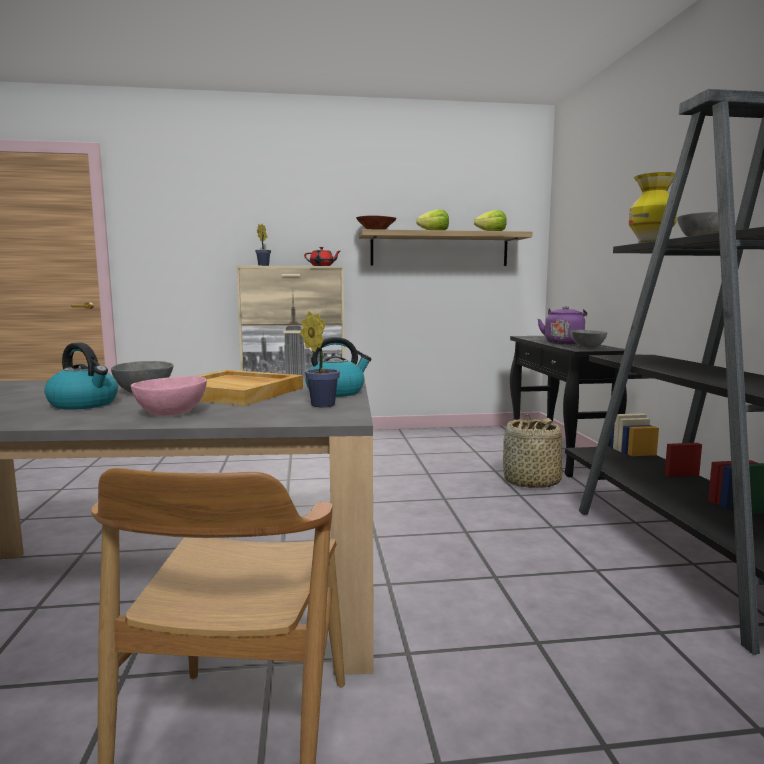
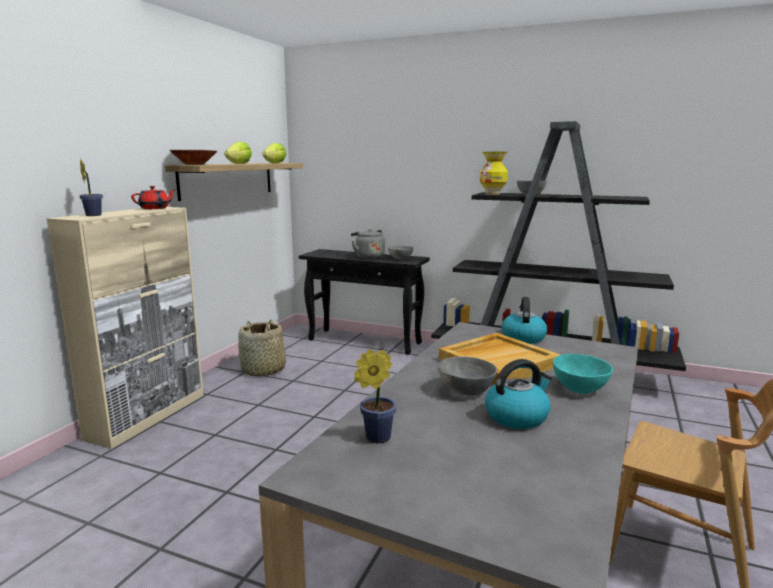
camera: 60 degrees left, 5 degrees up
pink bowl [131,376,207,416] -> turquoise bowl [553,354,613,394]
potted plant [300,311,340,407] -> potted plant moved to [354,349,397,443]
basket [503,415,563,488] -> basket moved to [238,320,286,377]
purple kettle [538,306,587,344] -> grey kettle [351,229,385,259]

